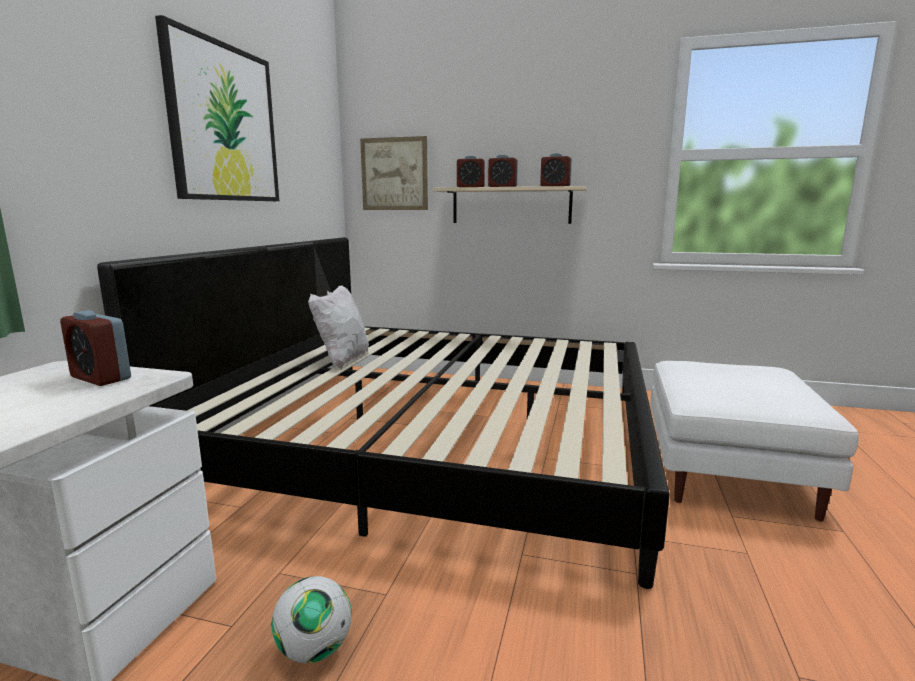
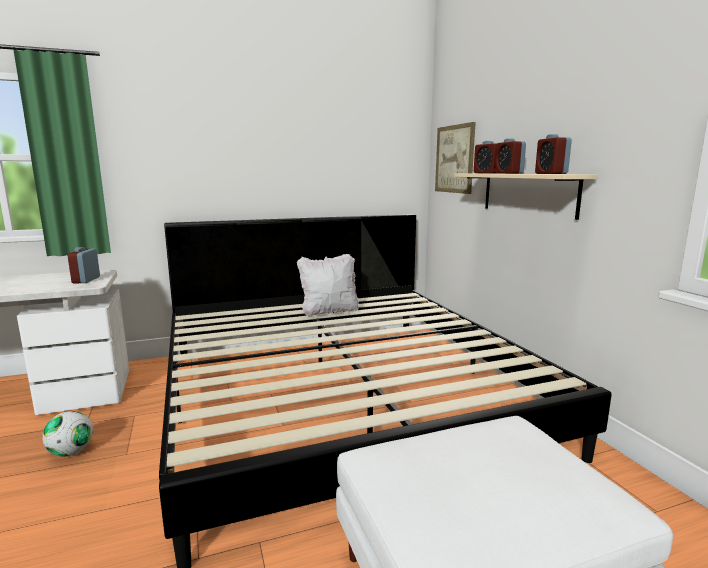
camera: 55 degrees right, 0 degrees up
picture [155,15,279,201] -> none

